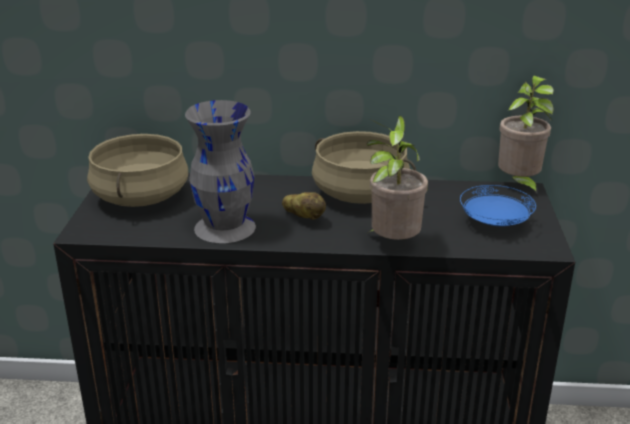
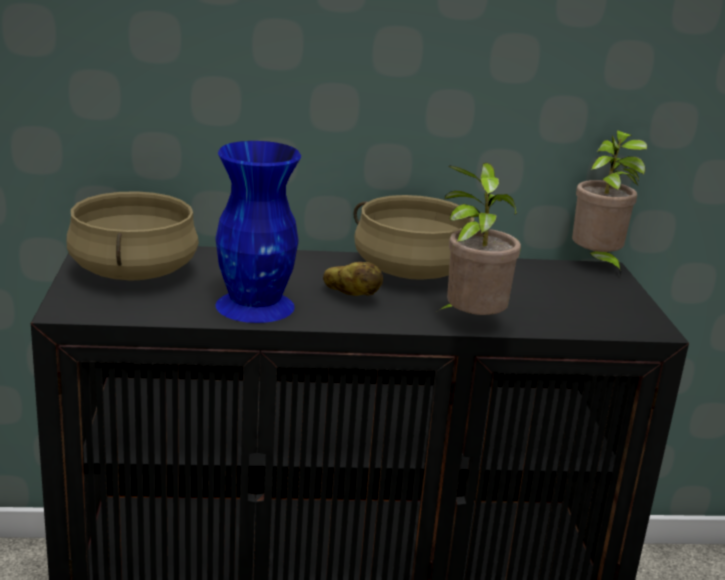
camera: 10 degrees left, 5 degrees down
grey vase [185,100,256,243] -> blue vase [215,141,301,323]
blue plate [460,185,536,226] -> none

